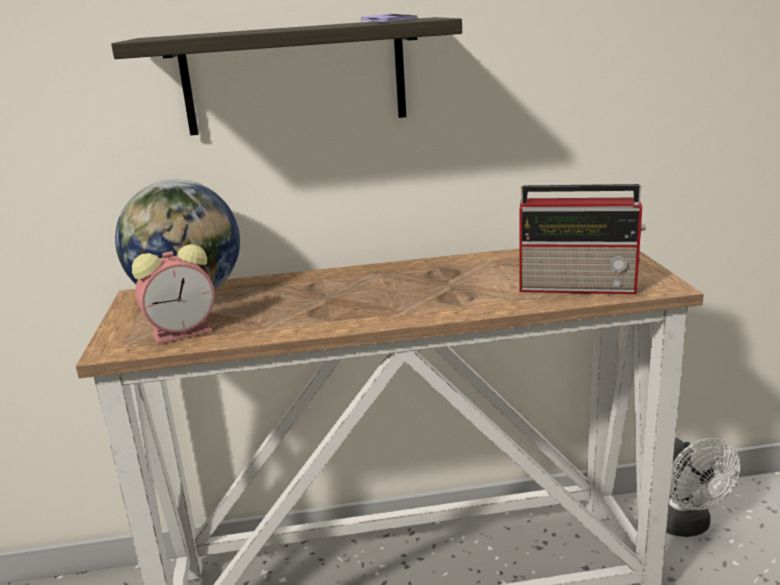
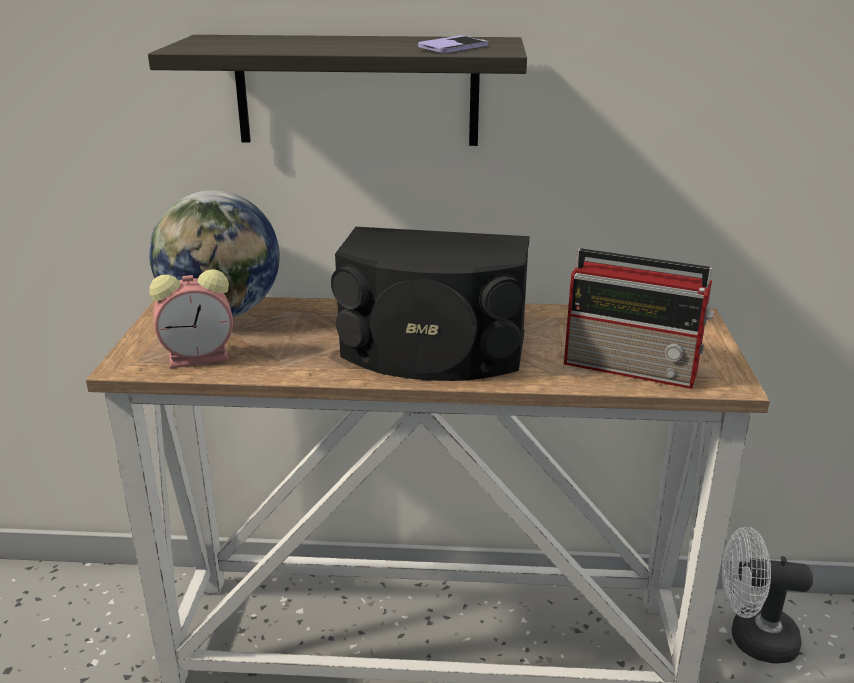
camera: 10 degrees right, 5 degrees up
white fan [666,438,740,537] -> white fan turned 105 degrees clockwise [722,527,813,664]
none -> black speaker [331,227,530,381]

